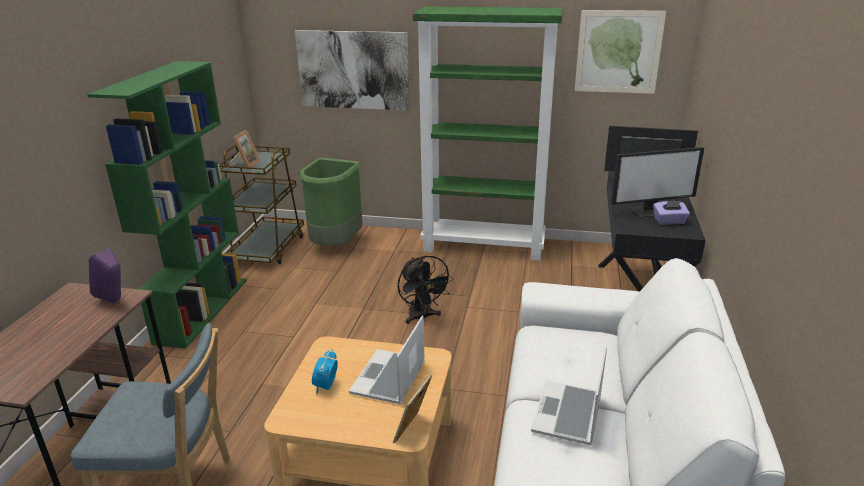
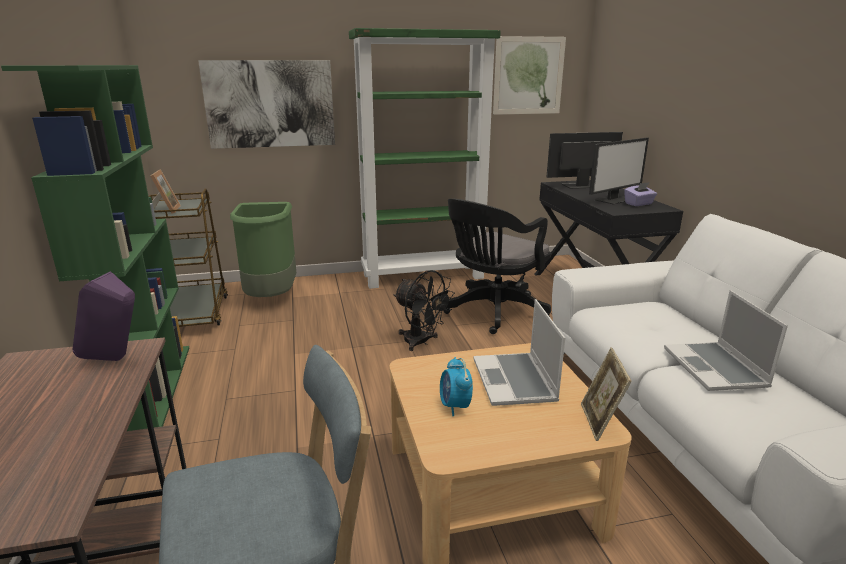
camera: 25 degrees left, 5 degrees down
none -> black office chair [443,199,551,334]

